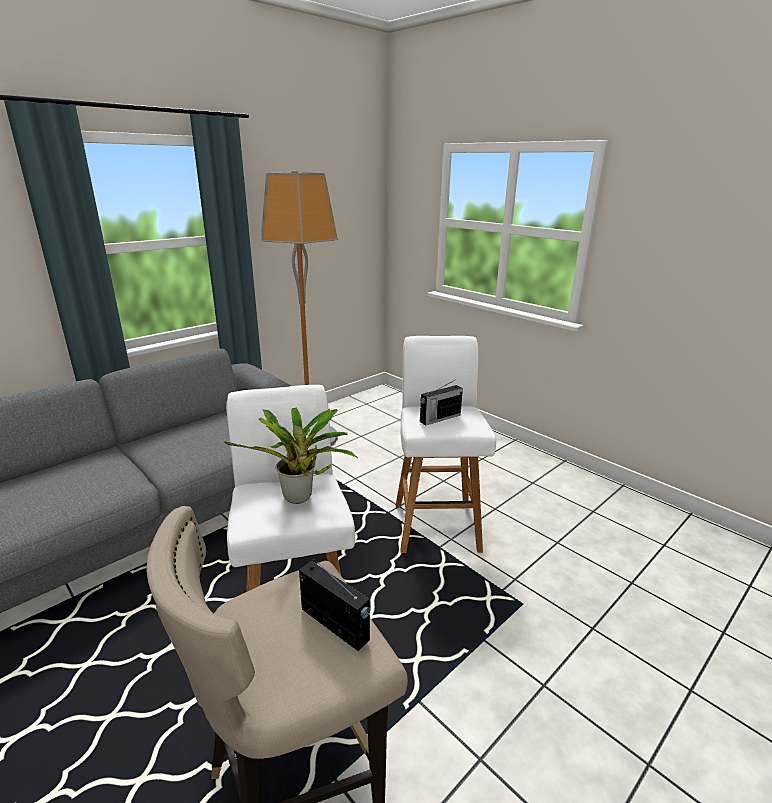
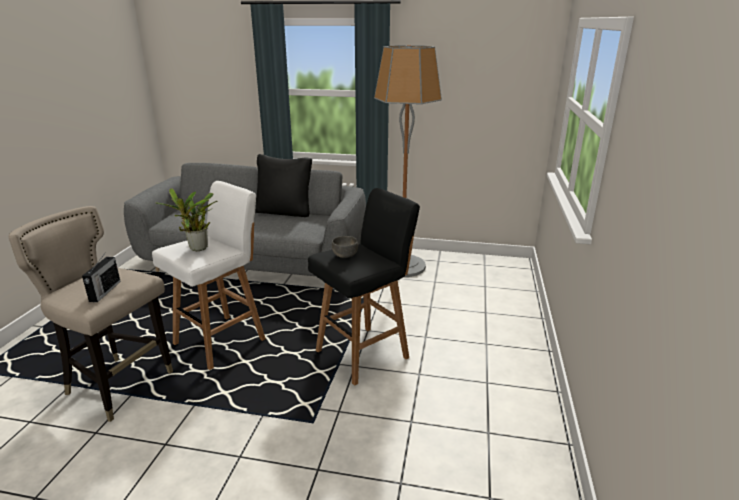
camera: 55 degrees right, 0 degrees up
white stool [396,336,496,553] -> black stool [308,188,420,386]
radio [420,380,463,426] -> grey bowl [332,236,358,258]
none -> black pillow [255,154,312,217]

